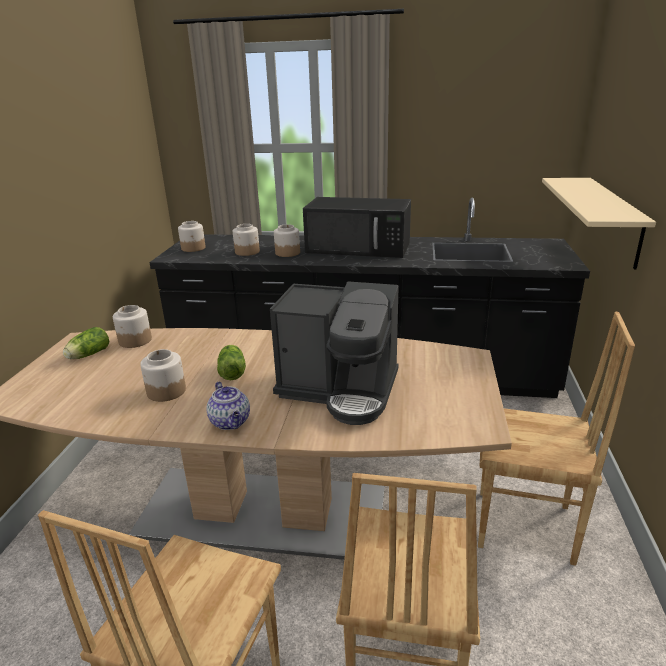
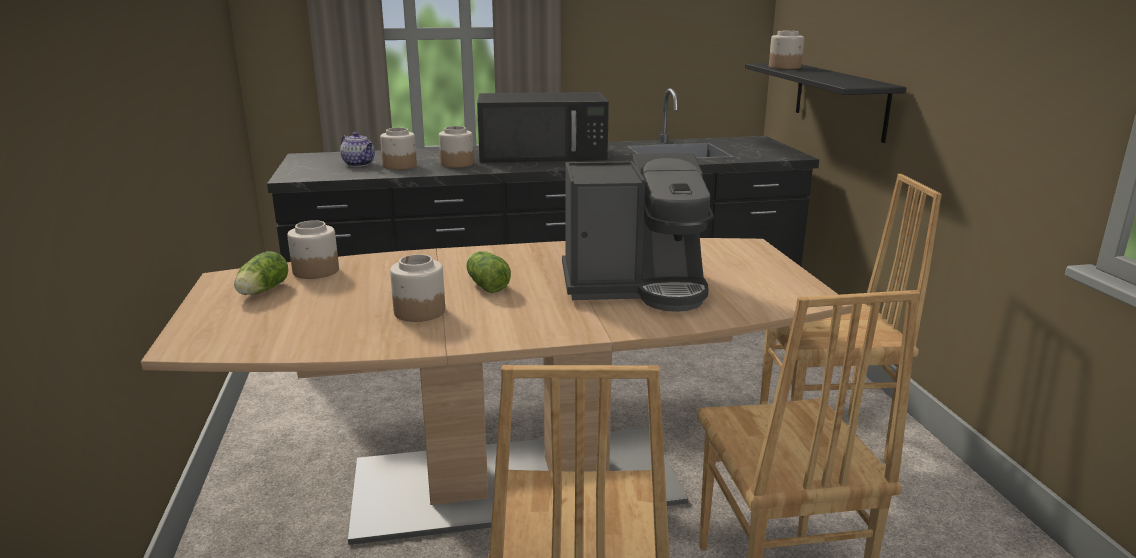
camera: 20 degrees left, 5 degrees down
jar [178,221,205,252] -> jar moved to [769,31,804,69]
teapot [206,382,250,430] -> teapot moved to [340,132,375,167]
beige shelf [542,178,656,269] -> black shelf [745,63,906,143]

